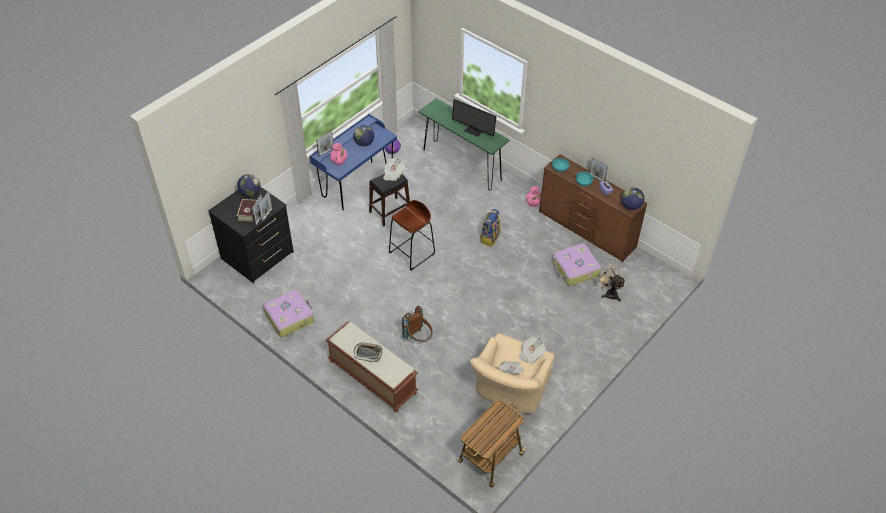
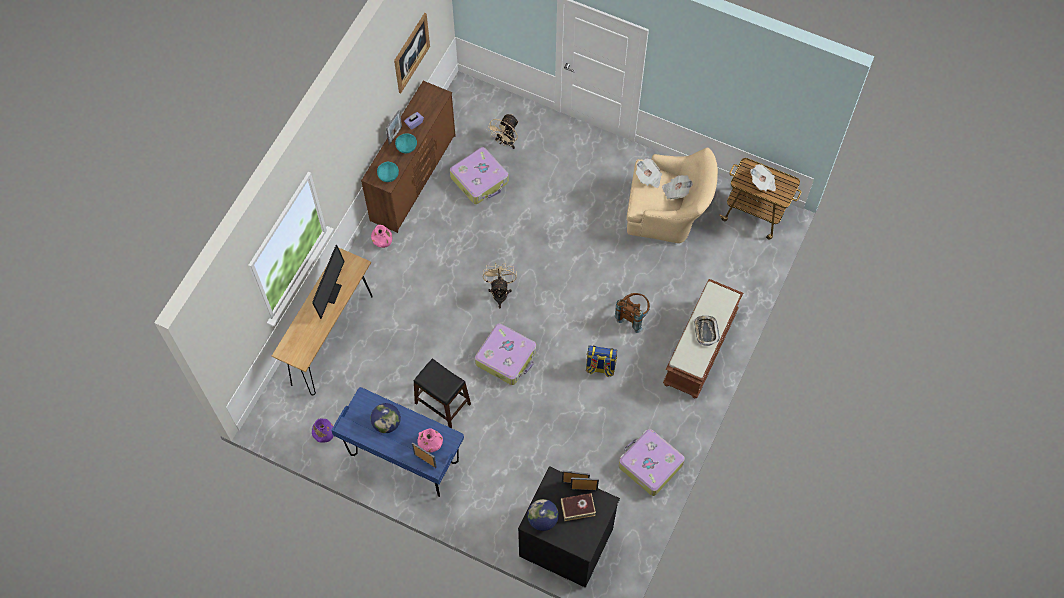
camera: 105 degrees left, 15 degrees up
newspaper [383,158,405,181] -> newspaper moved to [750,164,776,192]
brown stool [389,200,435,271] -> suitcase [475,323,536,385]
green console table [418,98,509,190] -> brown console table [272,247,373,395]
backpack [480,209,500,247] -> backpack moved to [586,345,618,377]
globe [621,187,644,210] -> none
none -> picture [394,13,430,93]
none -> beige fan [483,262,516,309]

